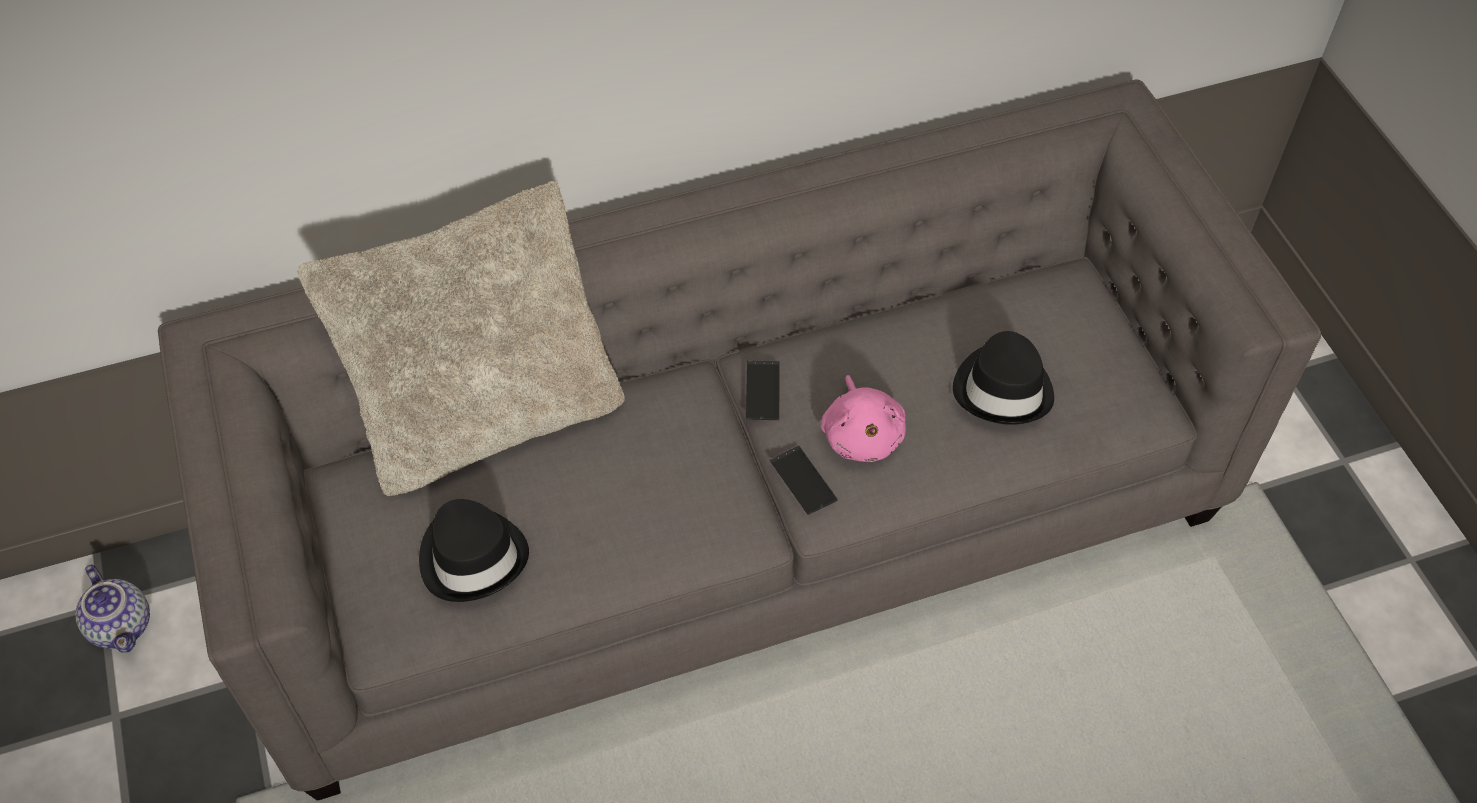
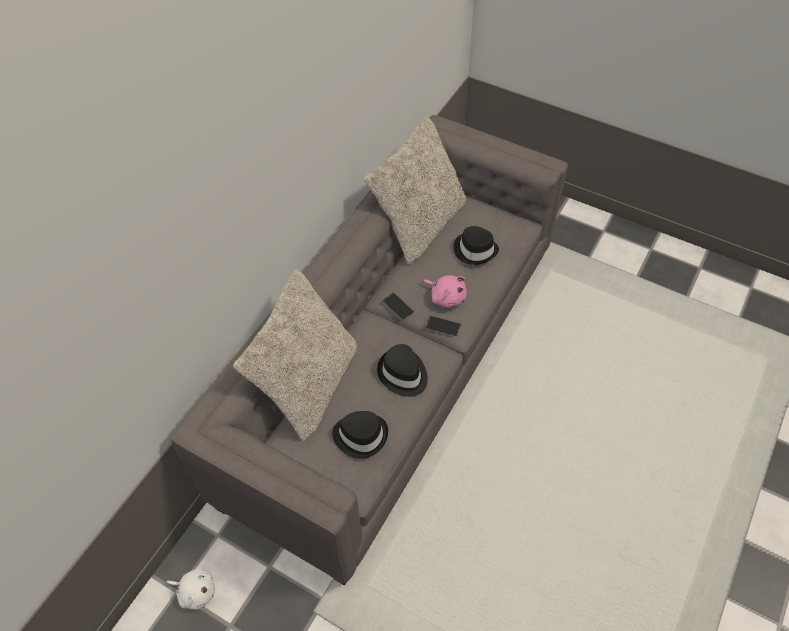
camera: 40 degrees left, 0 degrees up
teapot [75,564,150,653] -> white plush toy [166,568,215,610]
none -> beige pillow [364,117,466,264]
none -> black hat [377,344,428,397]

